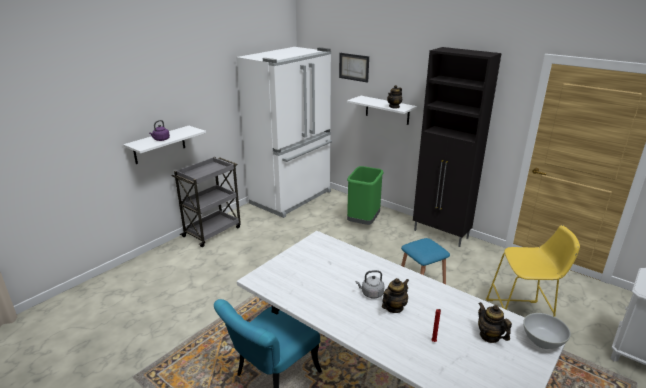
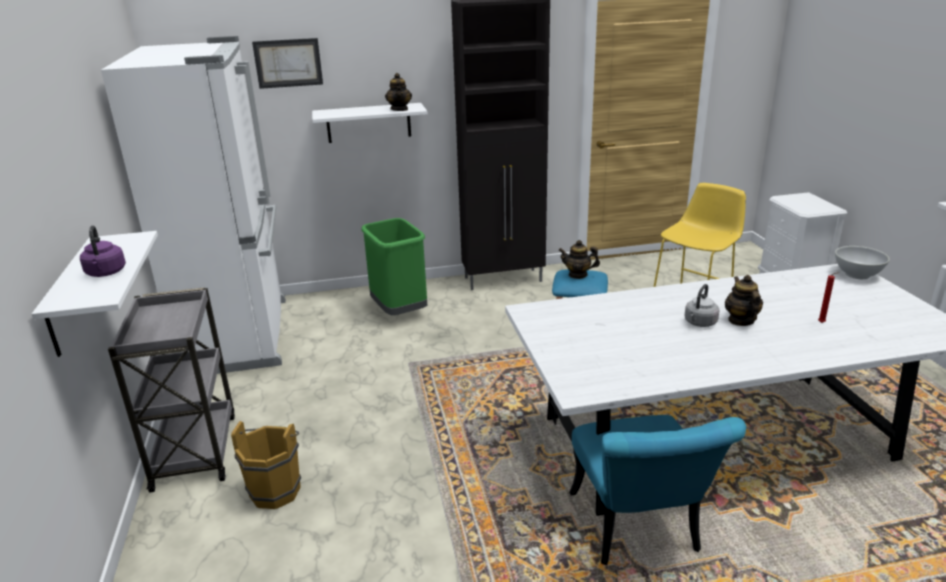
camera: 50 degrees left, 0 degrees up
teapot [478,302,512,343] -> teapot moved to [558,240,600,279]
none -> brown bucket [231,421,301,509]

